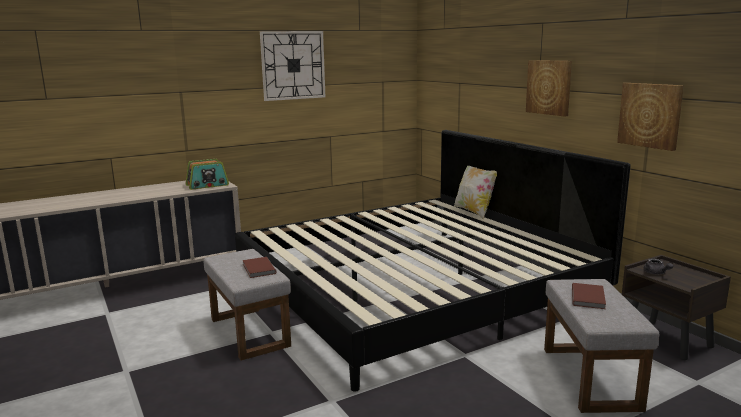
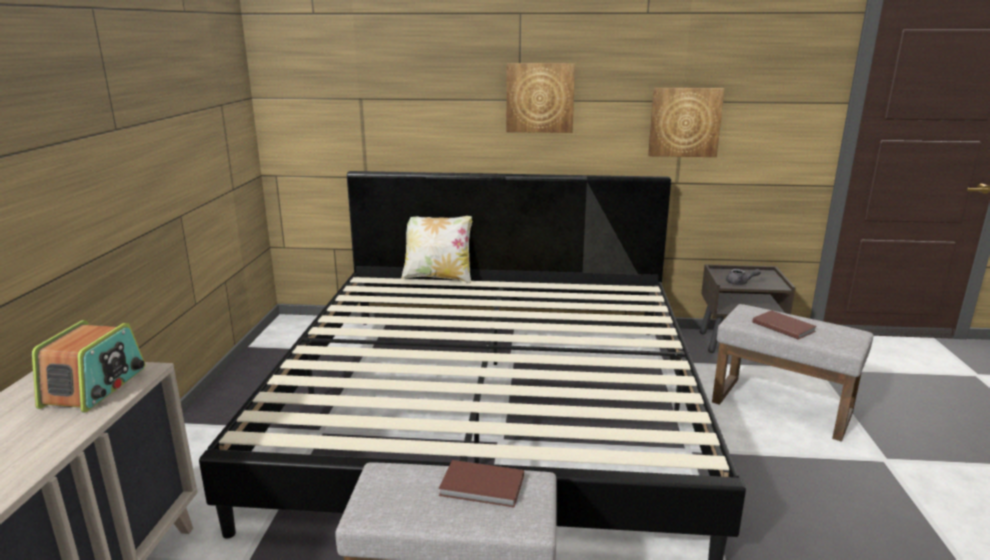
camera: 55 degrees left, 5 degrees up
wall clock [260,31,325,101] -> none

